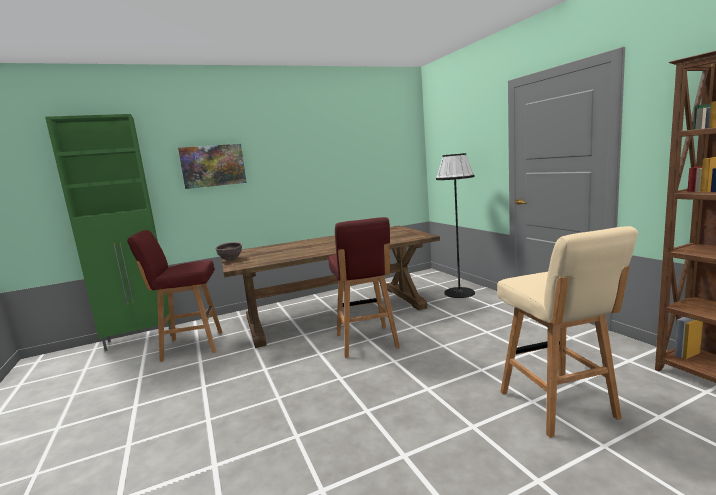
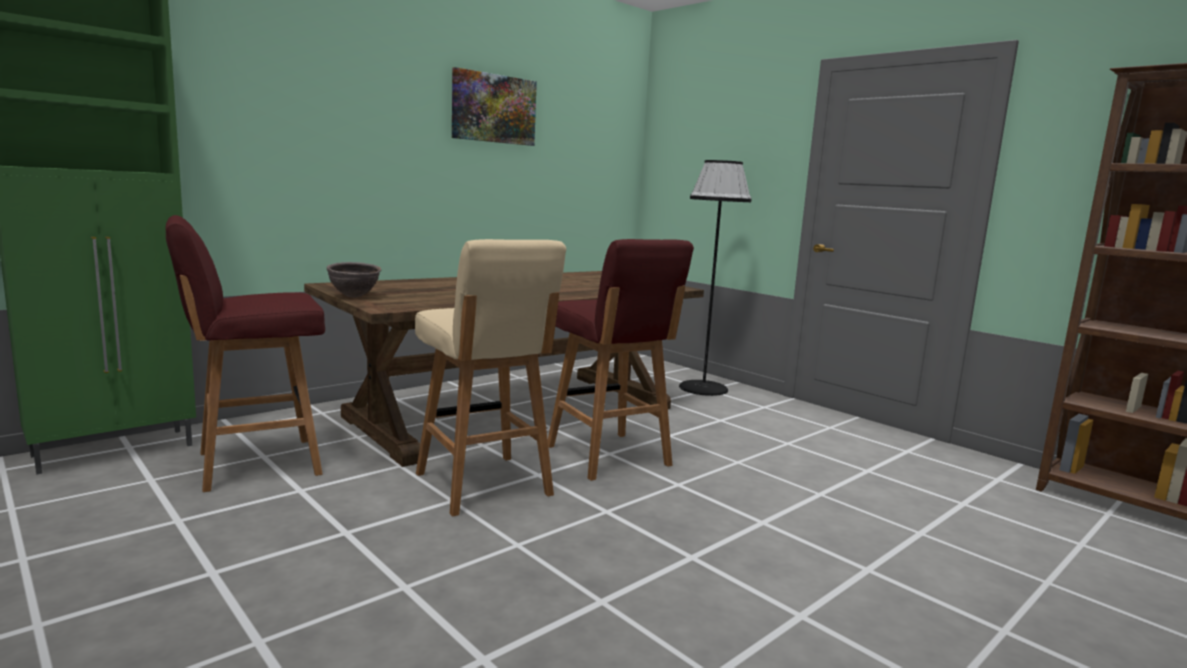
camera: 20 degrees left, 0 degrees up
picture [178,144,247,189] -> picture moved to [452,67,537,146]
beige stool [497,226,638,438] -> beige stool moved to [415,239,566,516]

